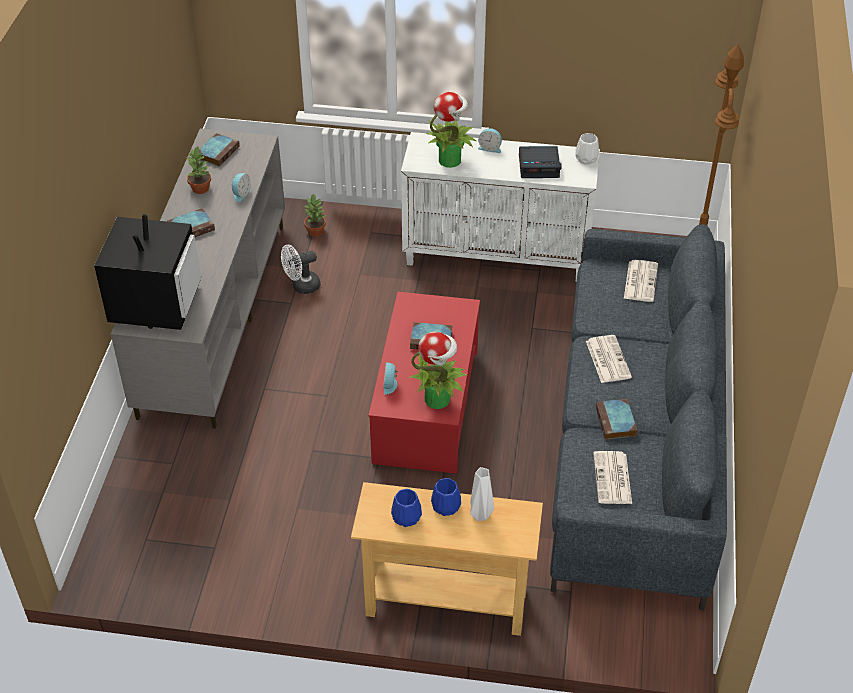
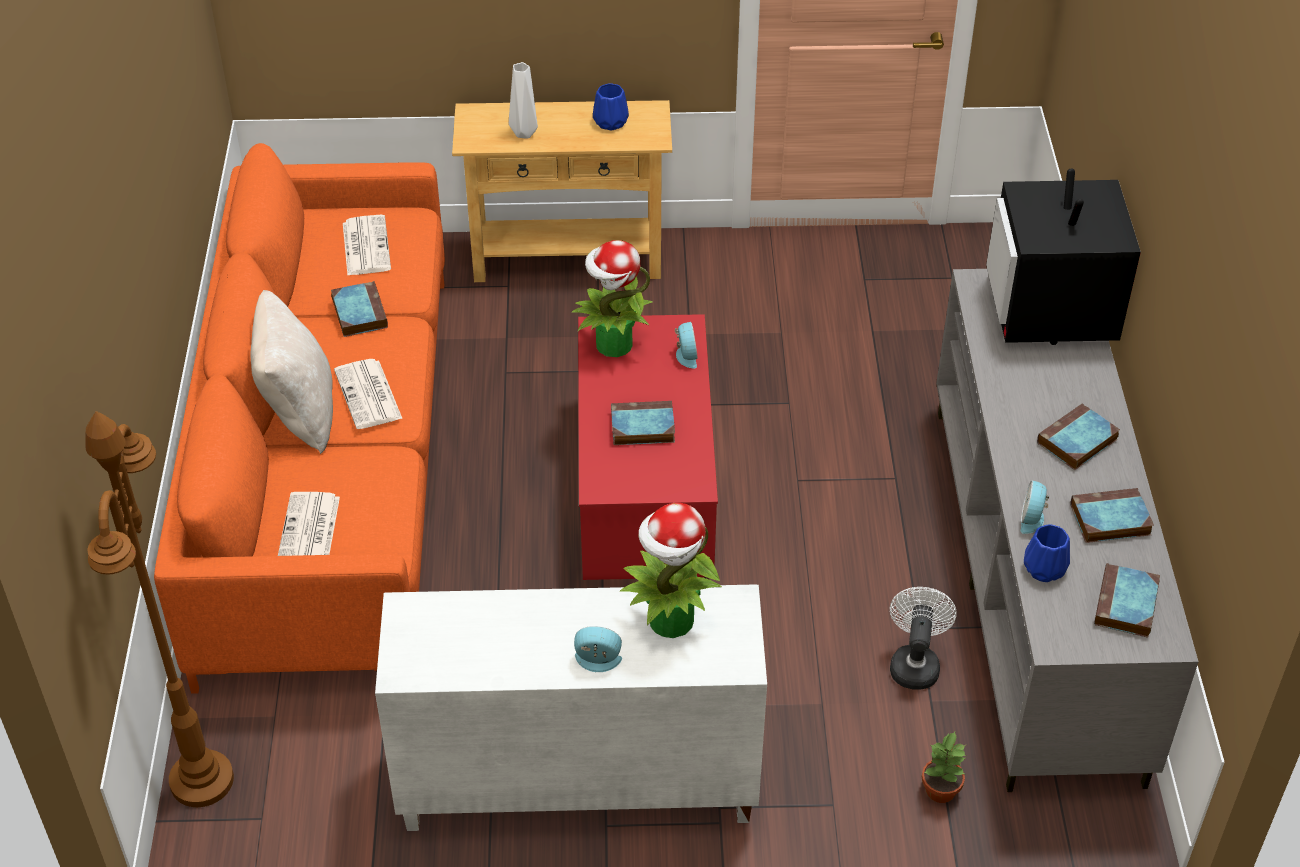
camera: 170 degrees right, 0 degrees up
potted plant [186,147,211,194] -> book [1070,488,1154,543]
white fan [281,245,320,294] -> white fan turned 45 degrees counterclockwise [890,587,957,690]
blue vase [431,478,461,516] -> blue vase moved to [1024,524,1070,582]
alarm clock [519,146,562,178] -> none
grey sofa [550,224,727,611] -> orange sofa [154,143,445,694]
white vase [575,133,599,165] -> none
none -> beige pillow [251,290,333,454]

